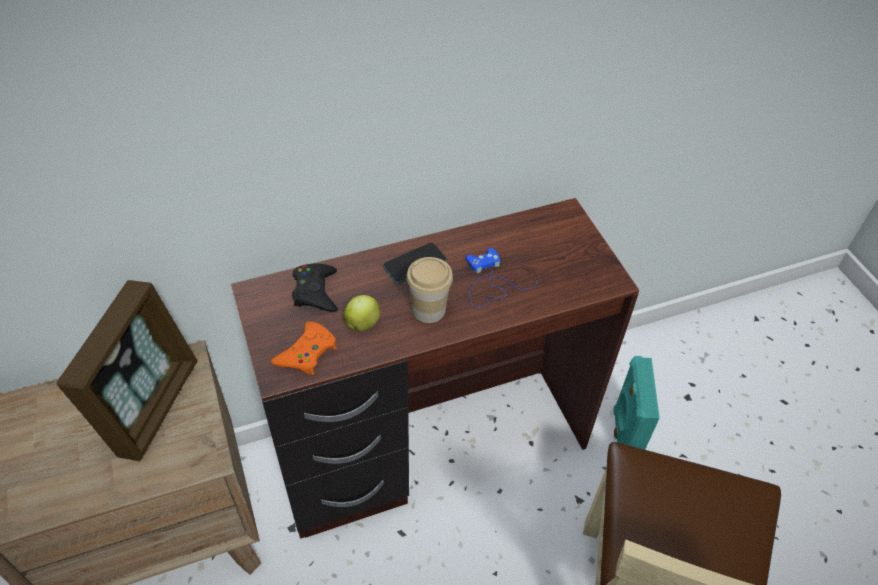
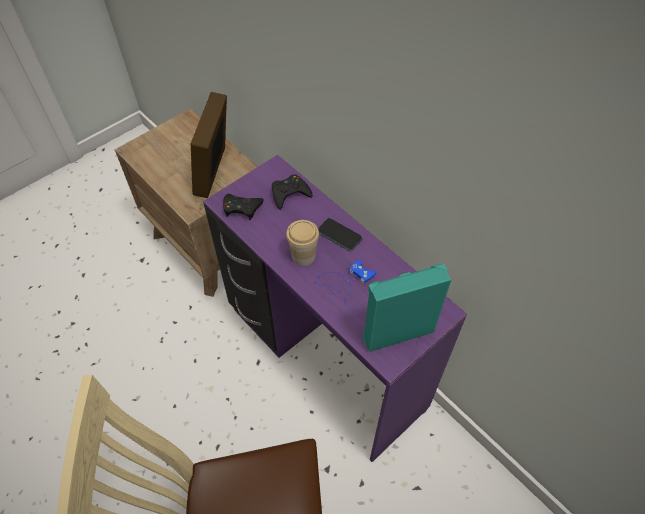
camera: 70 degrees right, 5 degrees up
picture frame [57,280,197,461] -> picture frame turned 105 degrees clockwise [191,92,227,198]
brown desk [231,198,639,539] -> purple desk [203,155,467,462]
orange game controller [271,322,336,375] -> black game controller [223,194,264,220]
apple [343,295,380,331] -> none
turquoise speaker [613,356,660,450] -> turquoise speaker moved to [363,264,451,352]

